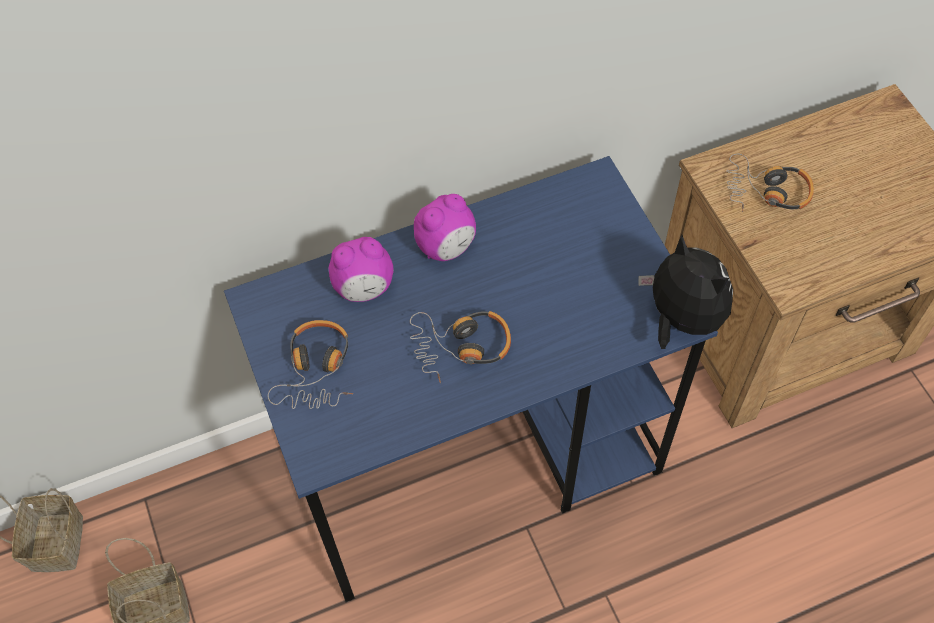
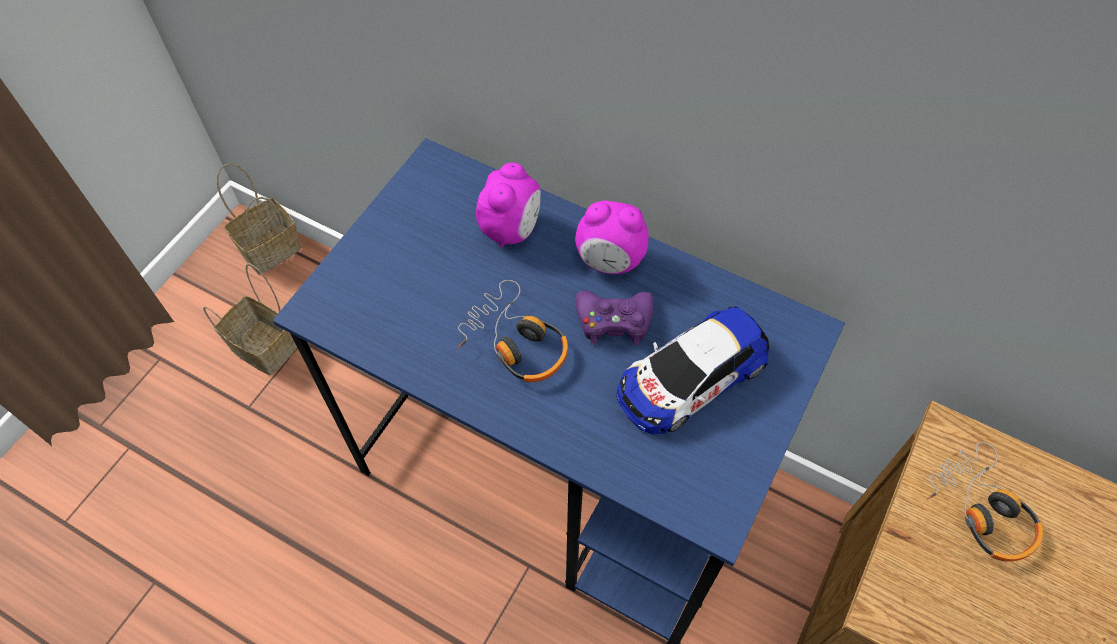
camera: 50 degrees right, 0 degrees up
headphones [268,320,353,409] -> none
alarm clock [329,237,394,302] -> alarm clock turned 105 degrees counterclockwise [476,163,541,248]
plush toy [638,235,733,349] -> none
none -> purple game controller [576,291,654,345]
none -> toy car [617,306,769,434]

